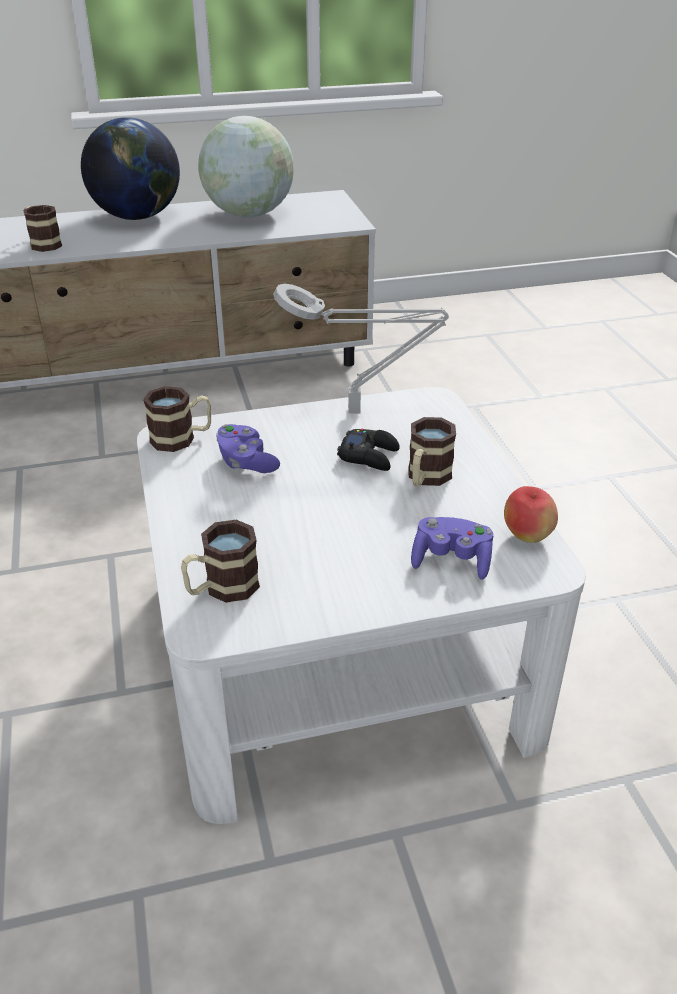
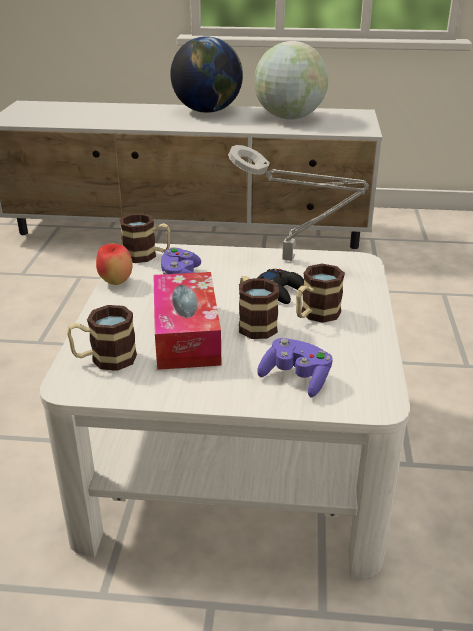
camera: 20 degrees right, 5 degrees down
mug [23,205,62,252] -> mug moved to [239,276,279,339]
apple [504,486,558,543] -> apple moved to [96,243,133,285]
none -> tissue box [153,272,221,370]

